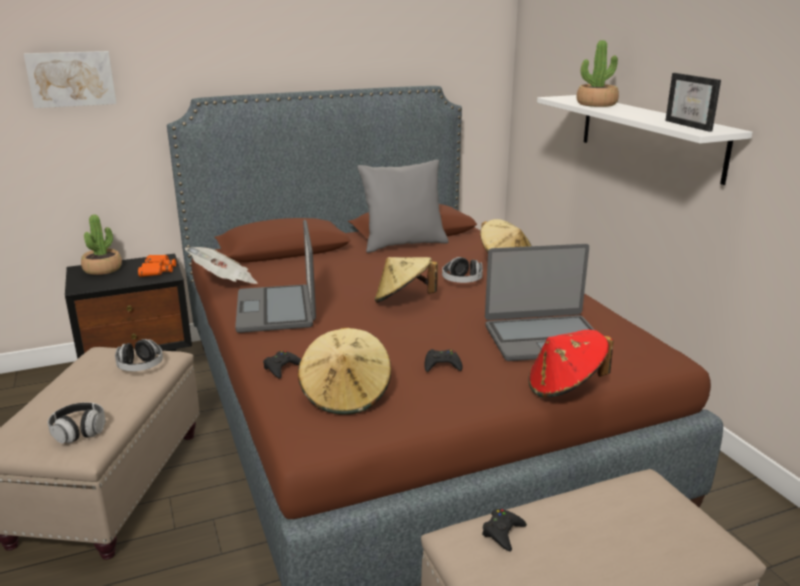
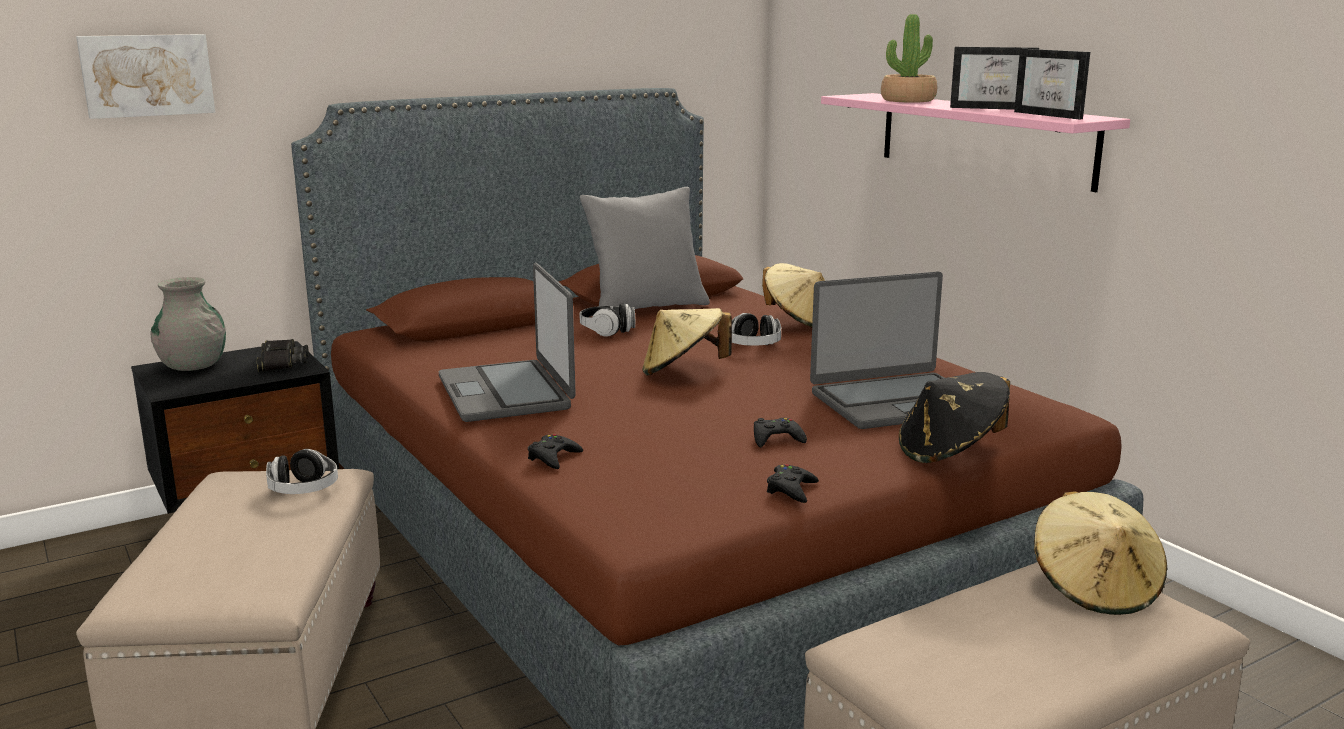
camera: 10 degrees left, 5 degrees down
headphones [48,402,105,444] -> headphones moved to [580,304,635,337]
potted plant [81,215,122,275] -> grey vase [150,277,226,371]
orange binoculars [138,255,176,277] -> black binoculars [257,339,309,372]
newspaper [185,247,258,284] -> none
beige hat [298,328,391,415] -> beige hat moved to [1034,491,1168,615]
black game controller [482,509,527,552] -> black game controller moved to [767,464,819,503]
red hat [529,330,613,398] -> black hat [899,372,1010,463]
white shelf [537,95,753,185] -> pink shelf [821,93,1130,192]
none -> picture frame [950,47,1039,110]

